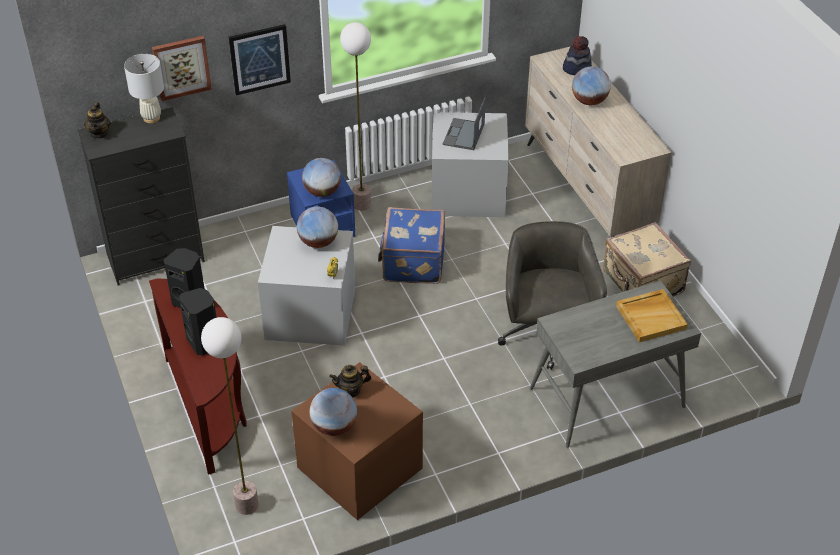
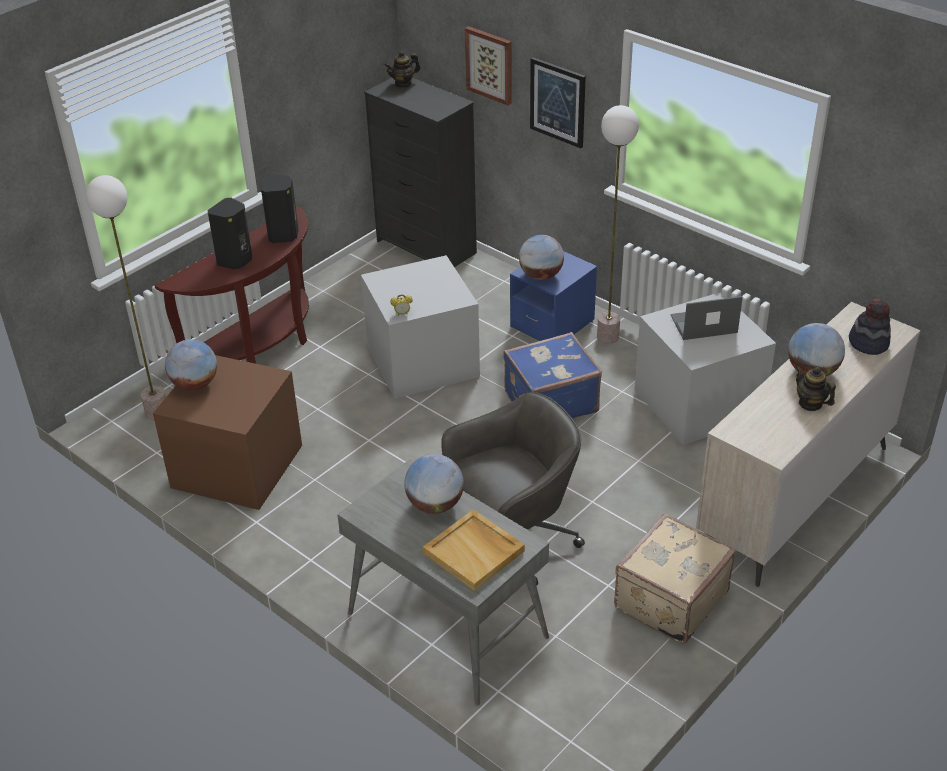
camera: 65 degrees right, 5 degrees down
white table lamp [124,54,164,123] -> none
globe [297,206,338,248] -> globe moved to [404,454,464,514]
teapot [330,365,371,397] -> teapot moved to [795,365,836,411]

